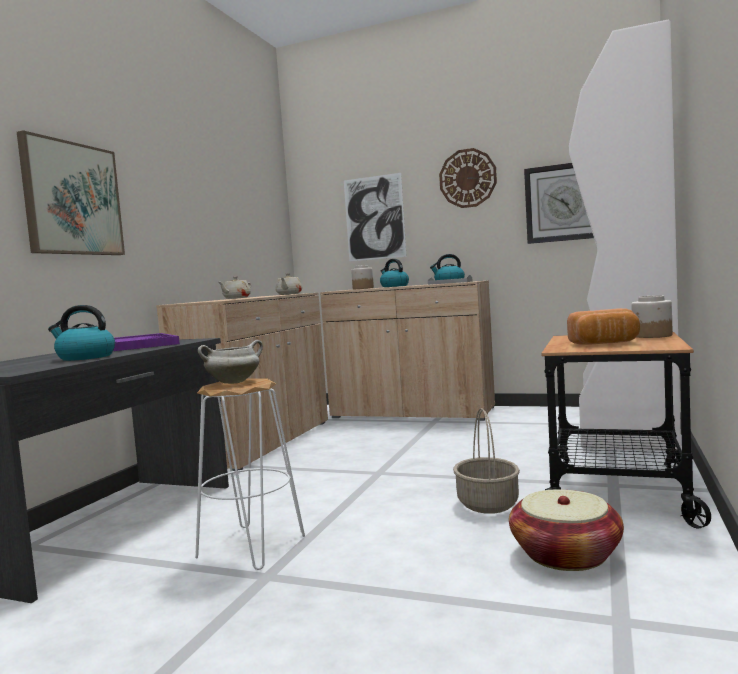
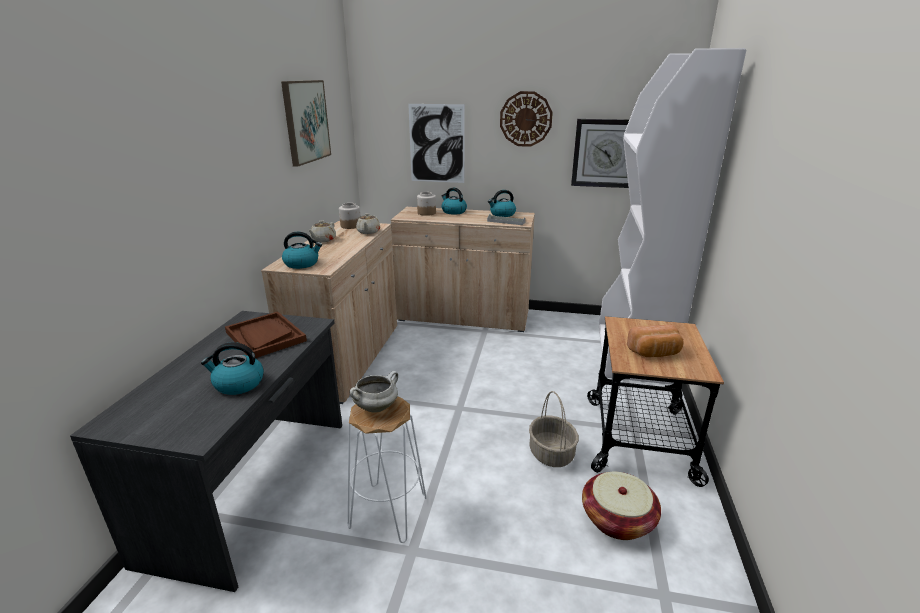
camera: 10 degrees left, 20 degrees up
picture [17,130,125,255] -> picture moved to [281,80,331,167]
purple tray [113,333,180,351] -> brown tray [225,311,307,358]
jar [631,295,673,338] -> jar moved to [339,203,360,229]
none -> kettle [282,232,322,269]

